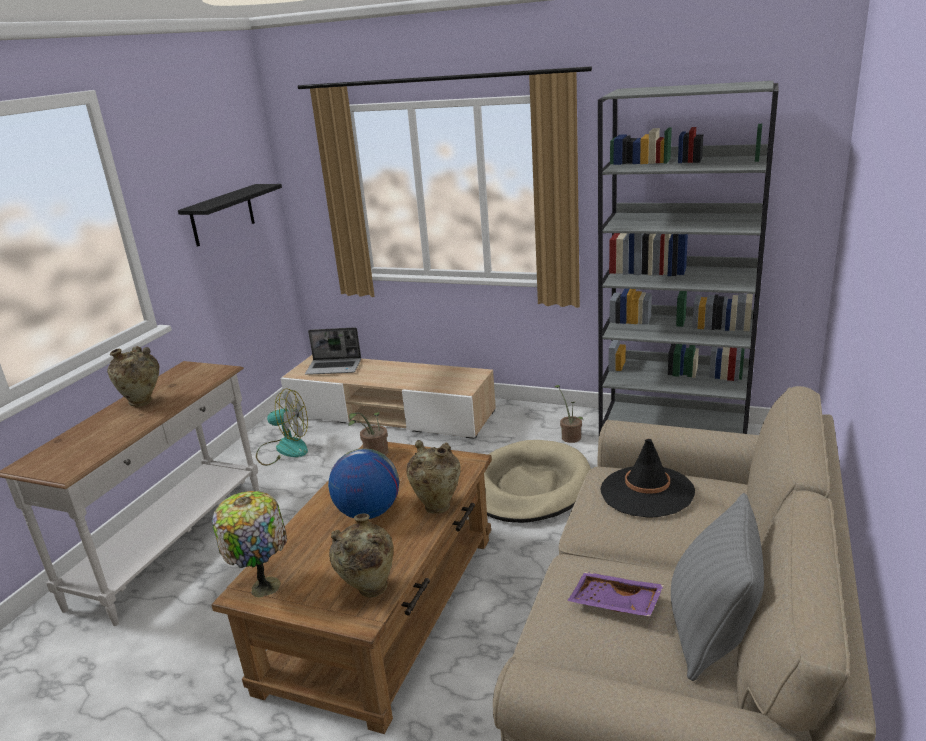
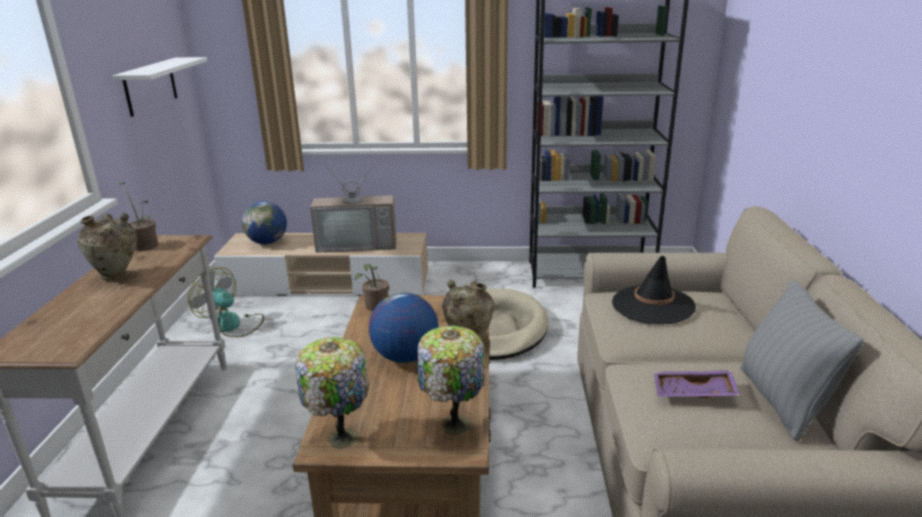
camera: 20 degrees left, 0 degrees up
black shelf [178,184,282,247] -> white shelf [112,57,207,117]
fan [256,388,308,466] -> fan turned 135 degrees counterclockwise [188,267,264,337]
laptop [305,327,361,375] -> globe [242,201,287,244]
beige vase [329,513,394,597] -> table lamp [417,325,485,435]
potted plant [554,385,583,443] -> potted plant moved to [117,182,158,251]
none -> television [310,160,397,253]

